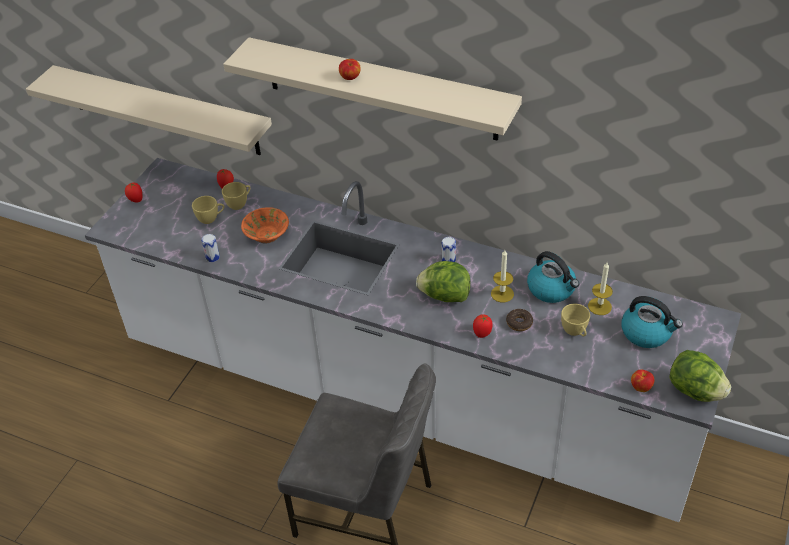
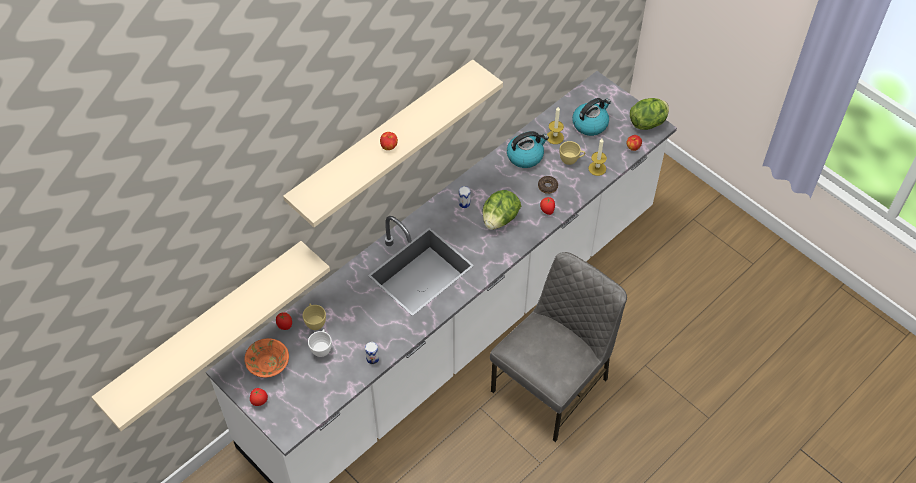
camera: 70 degrees left, 10 degrees up
yellow cup [192,196,225,224] -> white cup [308,329,332,357]
orange bowl [241,207,289,243] -> orange bowl moved to [244,338,289,378]
candle [491,250,514,303] -> candle moved to [588,139,607,176]

